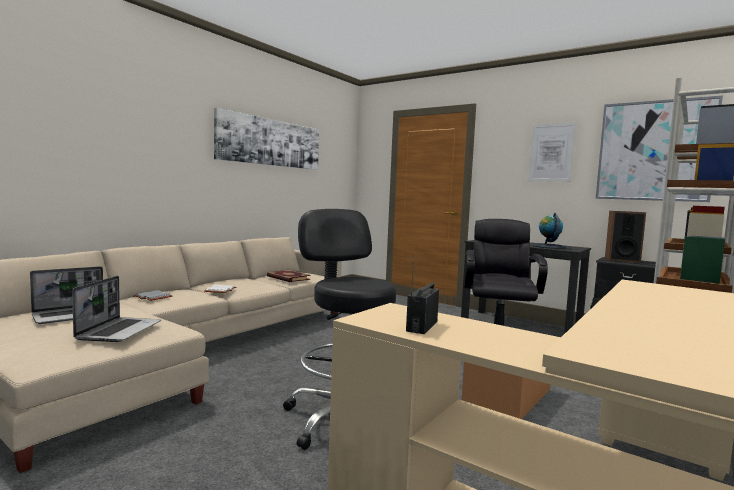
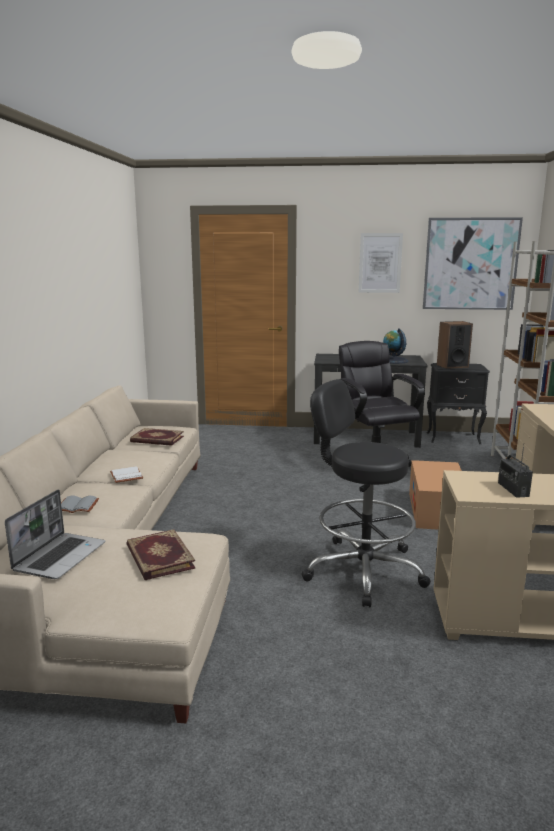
camera: 30 degrees left, 10 degrees up
laptop [72,276,161,342] -> book [126,529,196,580]
picture [214,108,319,170] -> none

